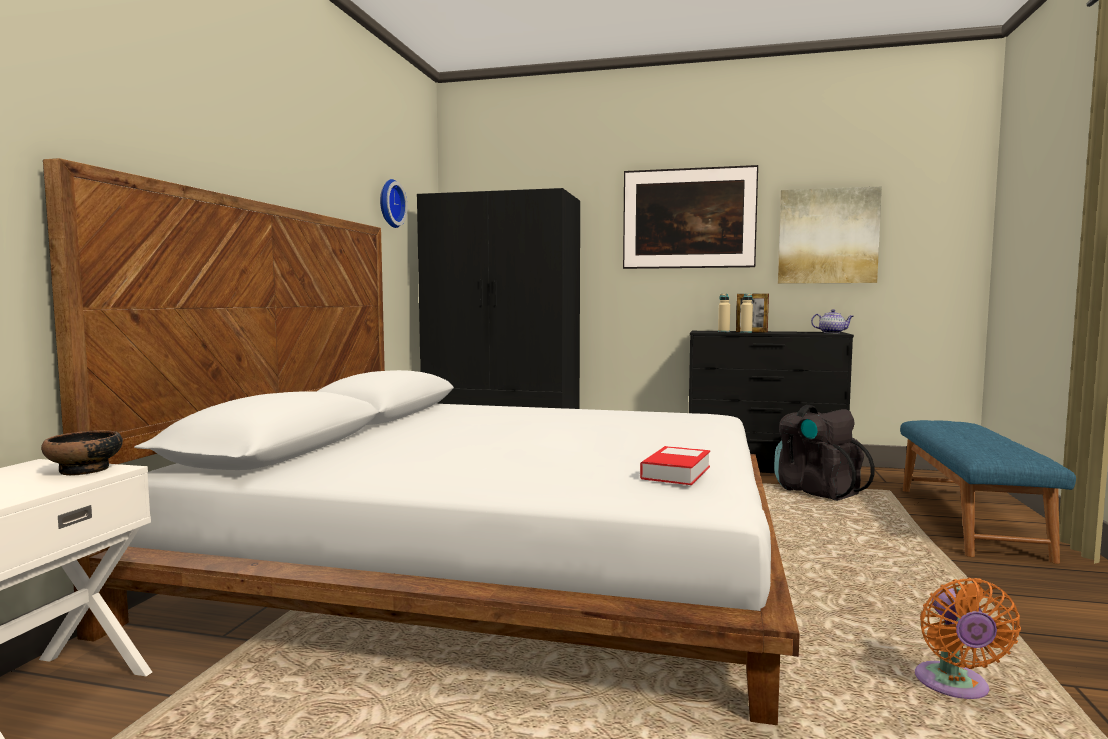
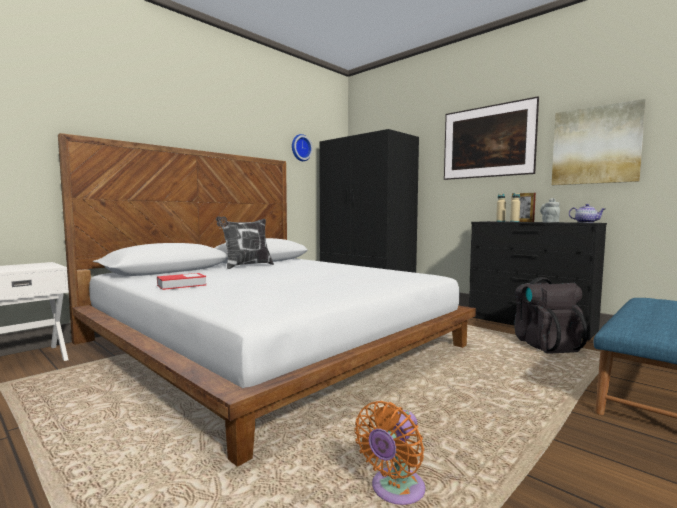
camera: 30 degrees right, 0 degrees up
bowl [41,430,123,476] -> none
book [640,446,710,485] -> book moved to [157,273,206,290]
none -> pillow [216,216,274,269]
none -> grey teapot [540,198,560,223]

